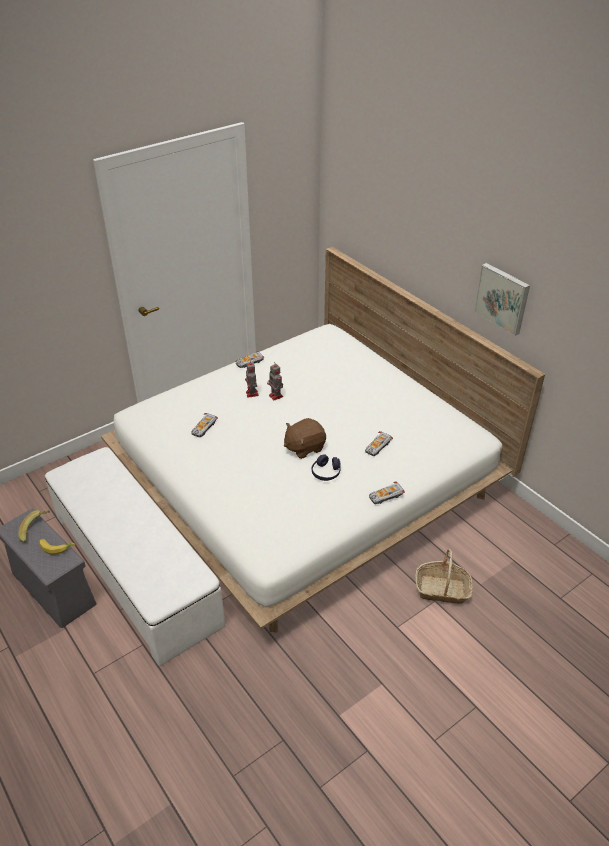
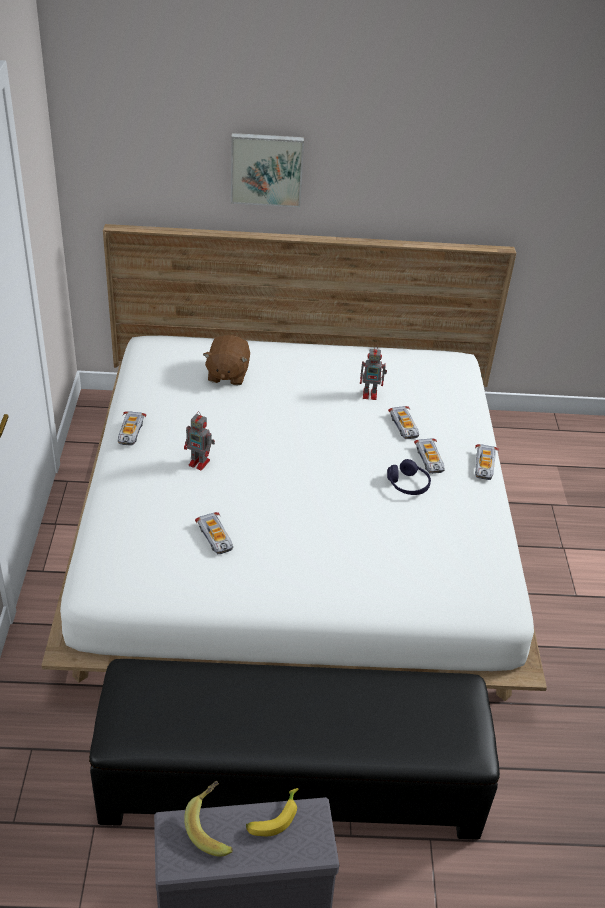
camera: 55 degrees left, 0 degrees up
white bench [45,447,226,666] -> black bench [89,659,500,840]
toy robot [267,363,283,401] -> toy robot moved to [360,346,387,400]
brown plush toy [284,418,326,459] -> brown plush toy moved to [203,335,250,386]
basket [415,549,473,604] -> none
picture [474,263,530,336] -> picture moved to [231,133,304,207]
none -> toy car [414,438,445,474]

